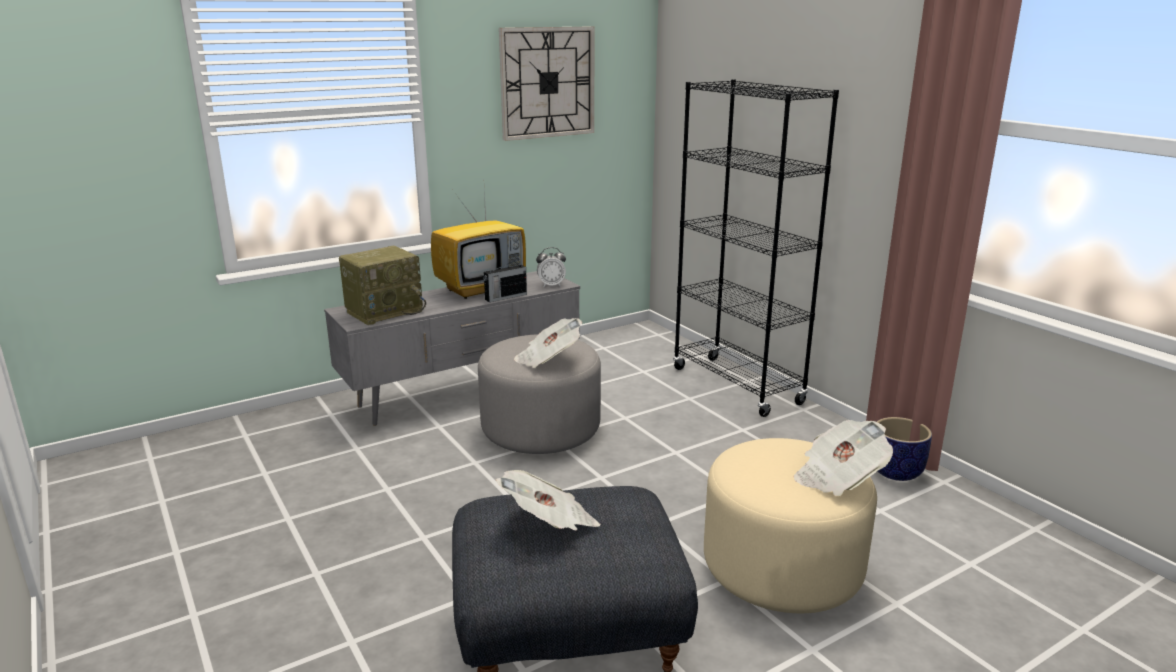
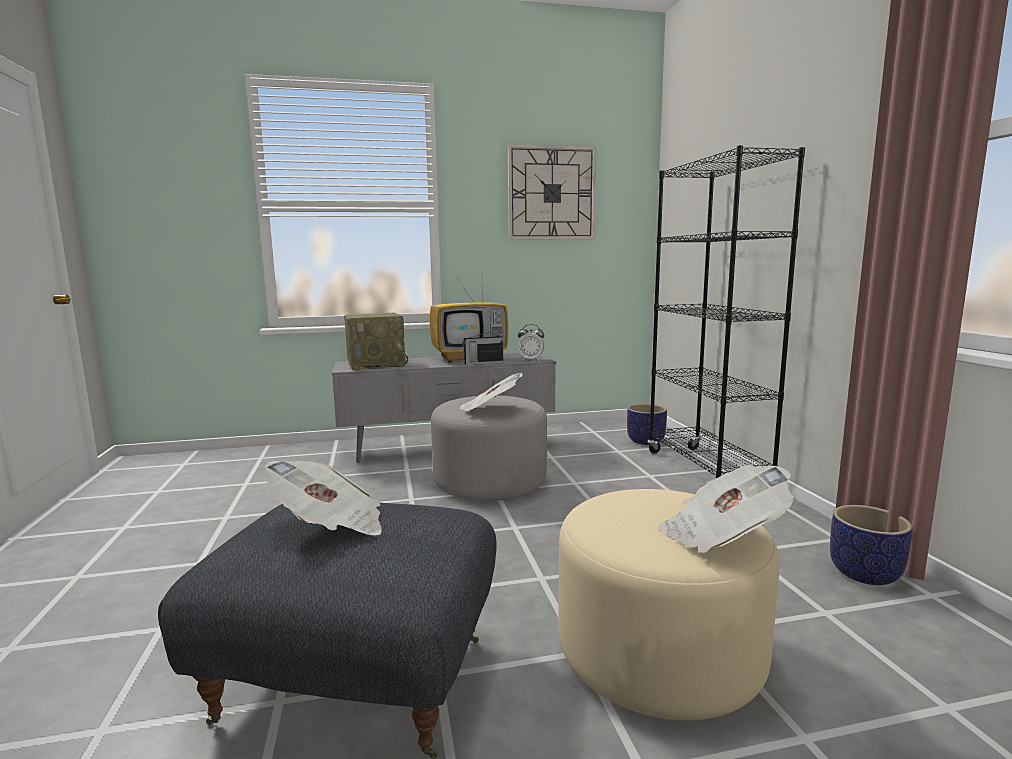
camera: 20 degrees right, 10 degrees down
none -> planter [627,404,667,445]

